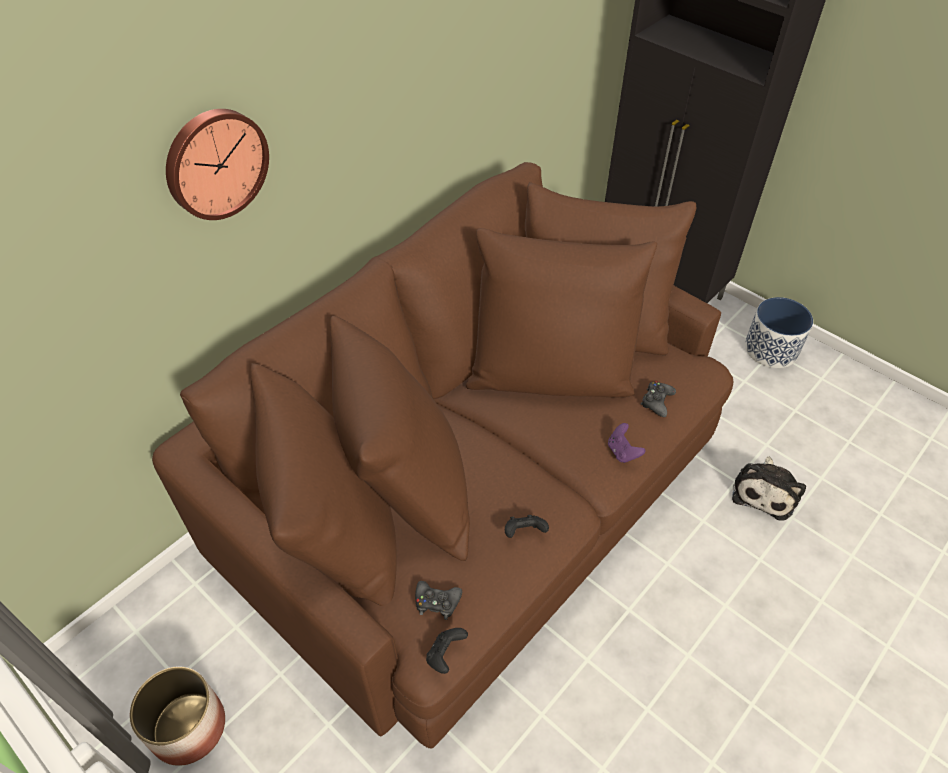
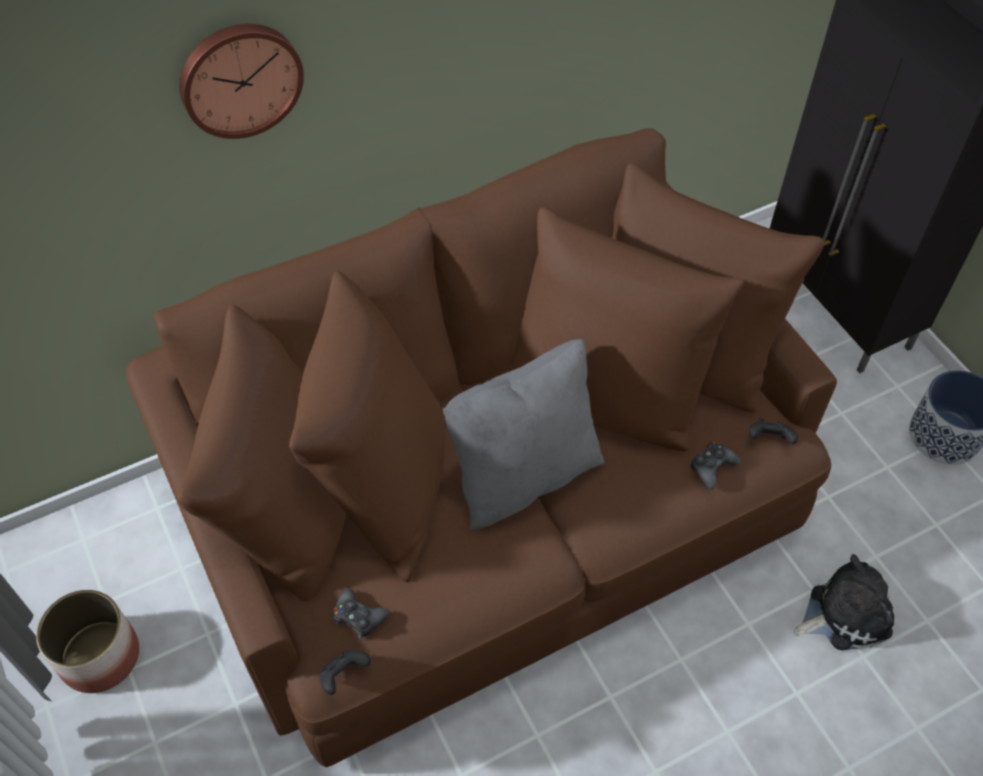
camera: 20 degrees right, 5 degrees up
black game controller [505,515,549,538] -> black game controller moved to [749,419,798,444]
purple game controller [608,423,645,463] -> none
plush toy [732,456,806,521] -> plush toy turned 150 degrees counterclockwise [794,554,895,650]
none -> grey pillow [443,339,605,530]

